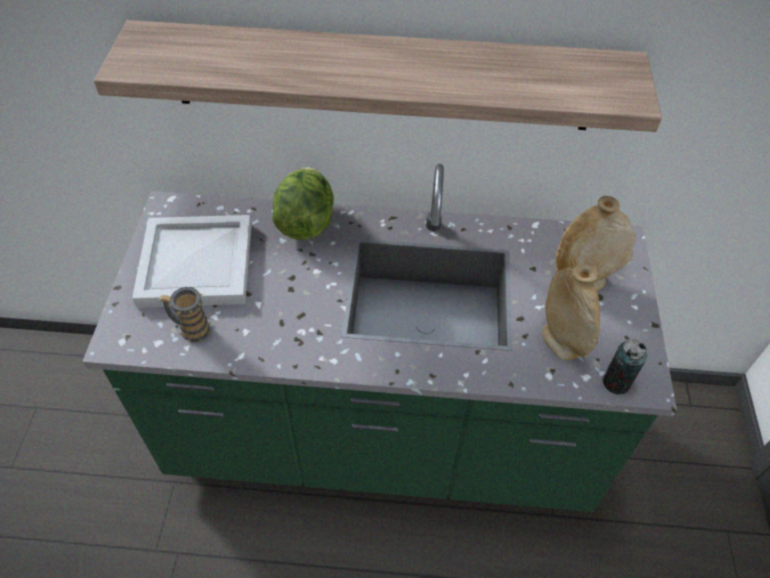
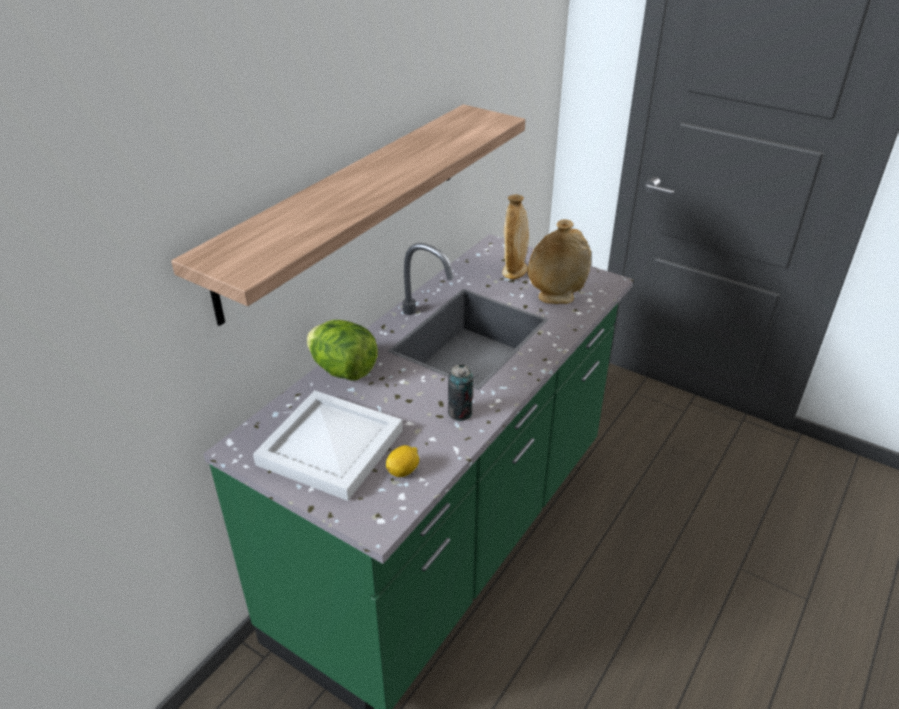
camera: 60 degrees left, 15 degrees down
mug [159,287,212,343] -> lemon [386,445,419,477]
can [602,339,647,395] -> can moved to [448,364,473,421]

